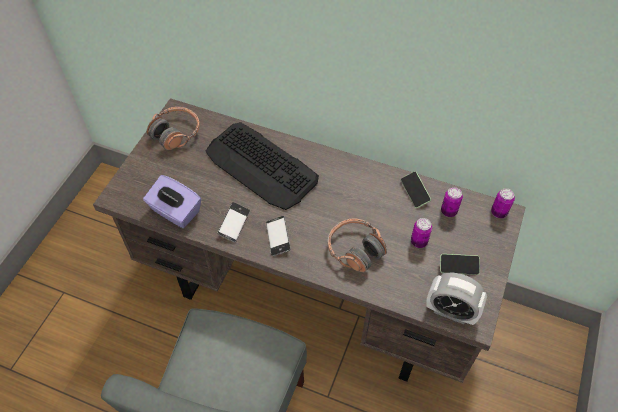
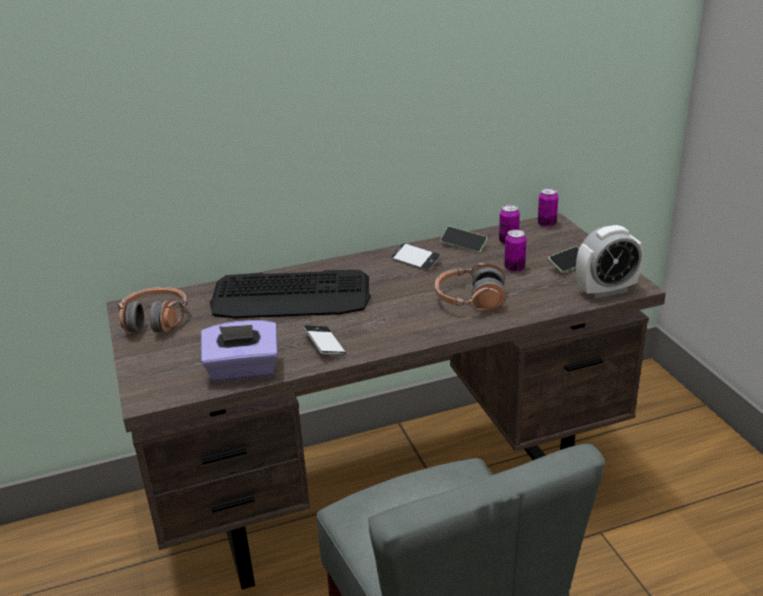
camera: 40 degrees left, 25 degrees down
phone [266,216,291,256] -> phone moved to [391,243,441,271]

